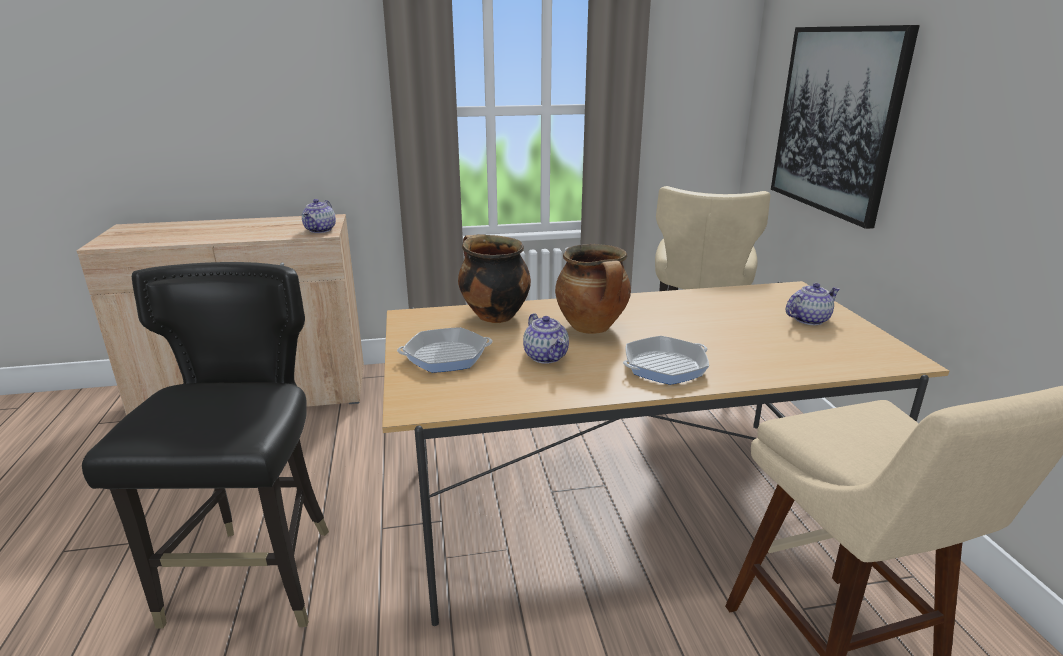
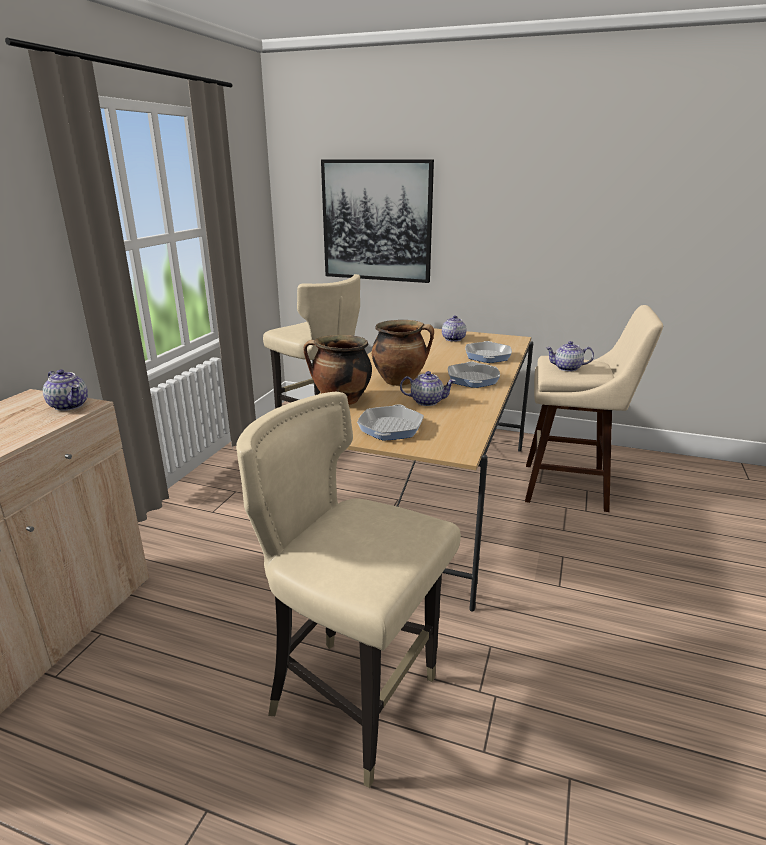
camera: 60 degrees left, 0 degrees up
black chair [82,262,329,629] -> beige chair [236,392,461,788]
none -> frying pan [465,341,512,363]
none -> teapot [546,341,594,371]

